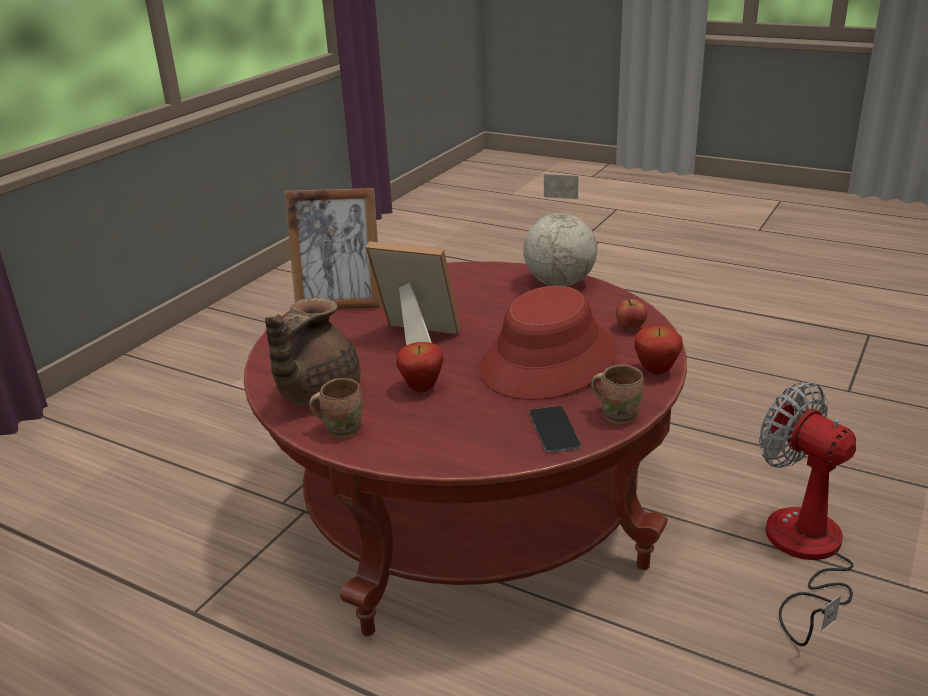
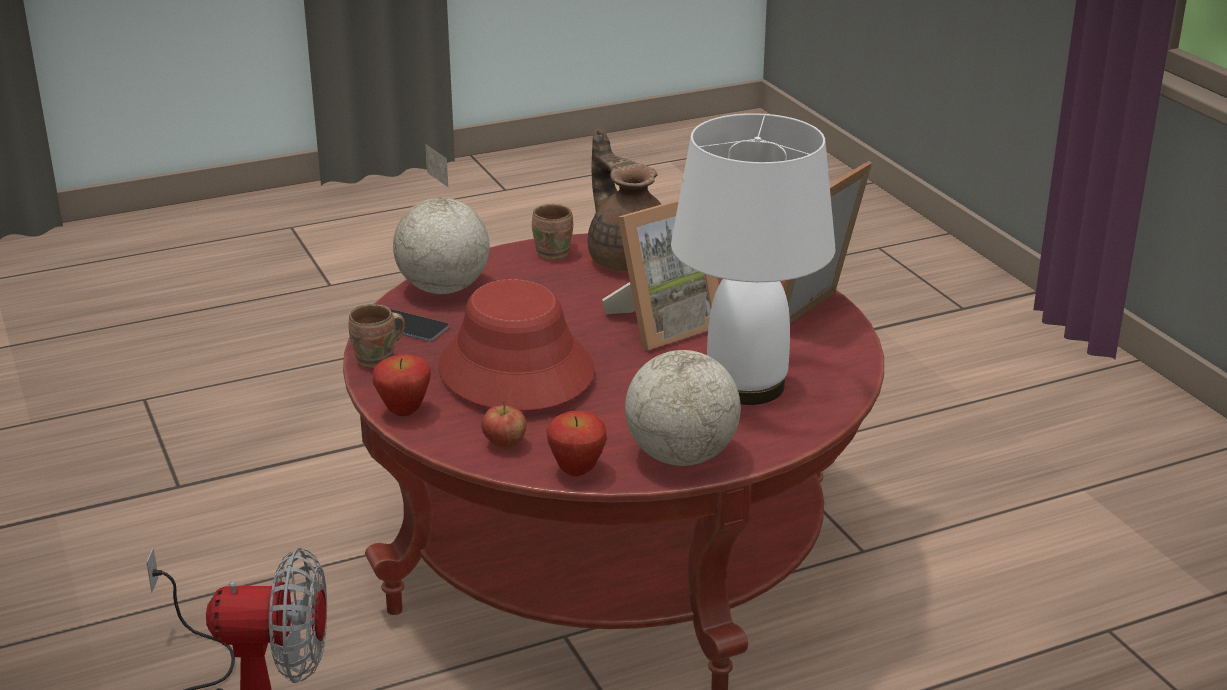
camera: 125 degrees right, 0 degrees up
apple [396,342,443,392] -> apple moved to [547,410,607,476]
none -> globe [393,145,489,294]
none -> white table lamp [671,113,835,405]

